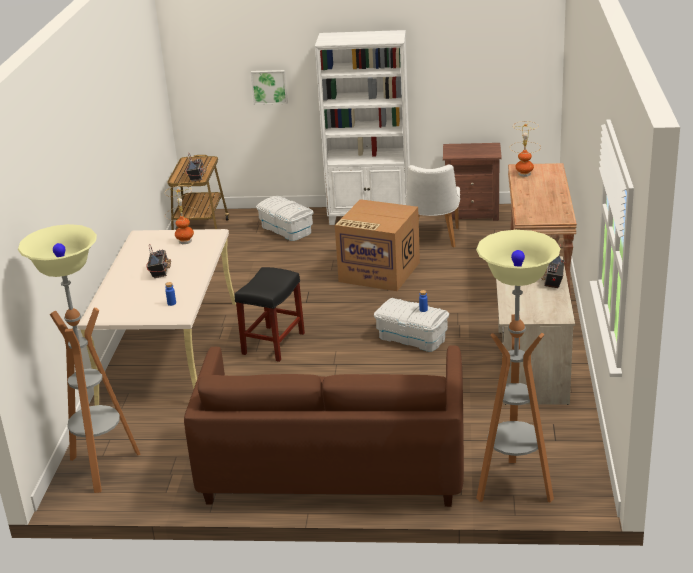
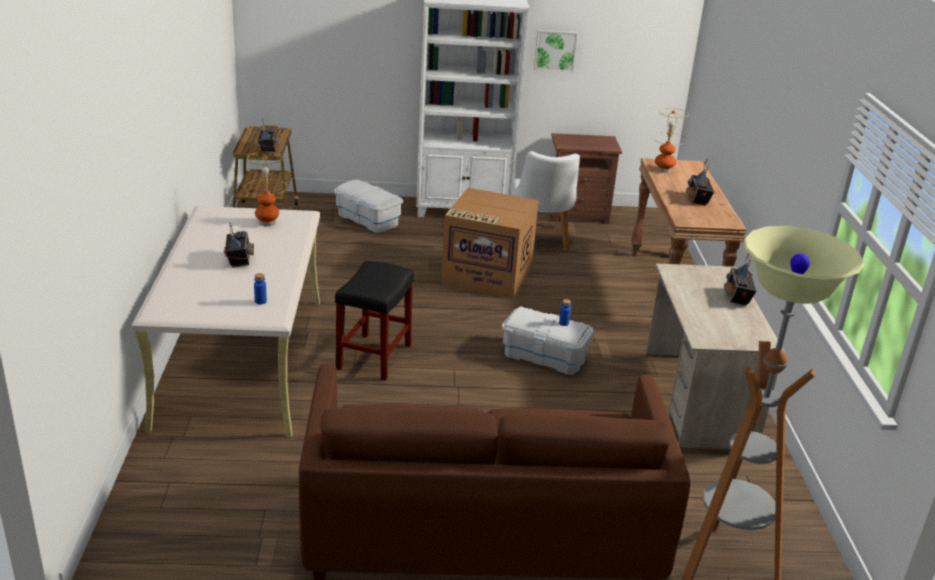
camera: 10 degrees left, 0 degrees up
floor lamp [18,224,141,493] -> none
picture [251,70,288,105] -> picture moved to [534,30,578,72]
none -> radio [686,159,714,206]

